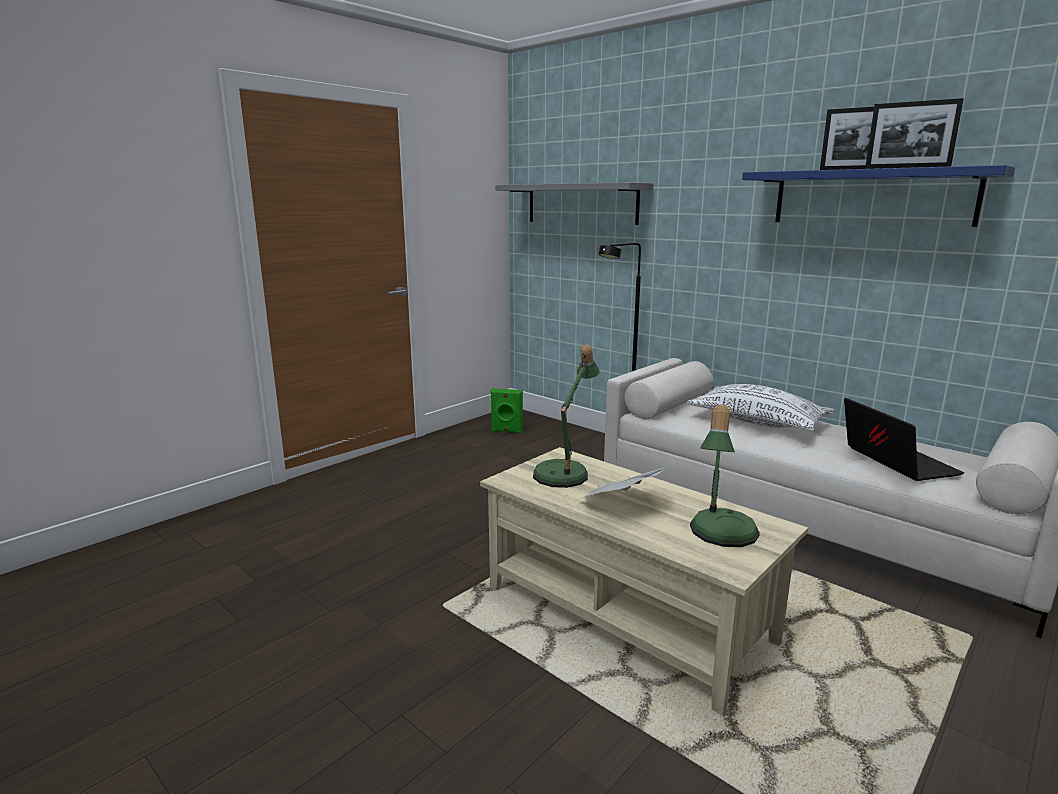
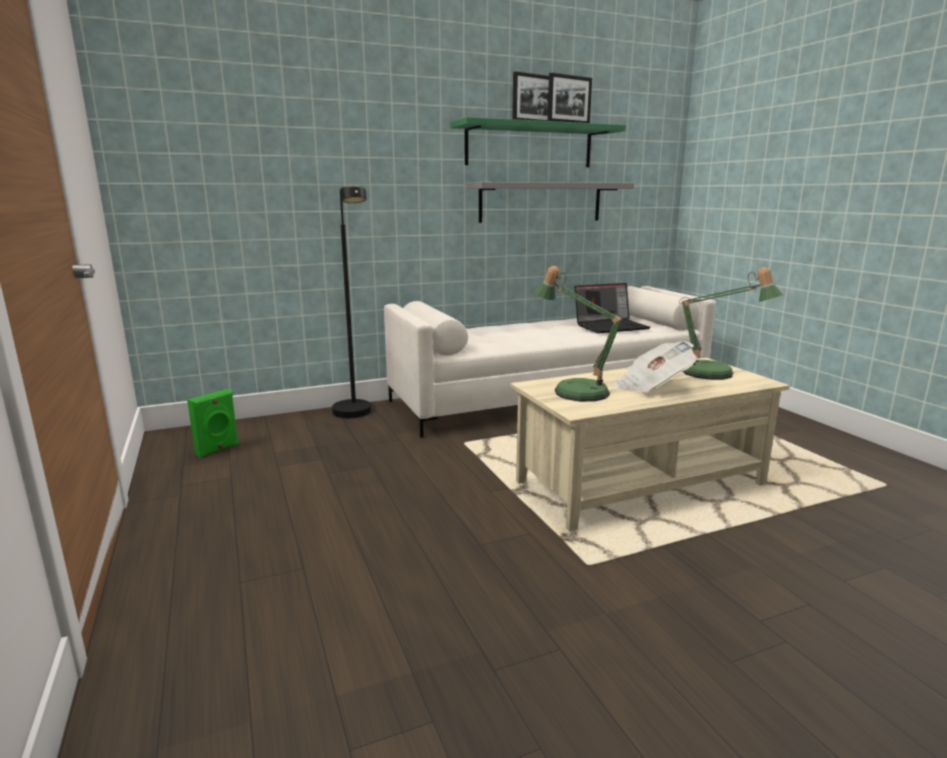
camera: 65 degrees left, 0 degrees up
grey shelf [495,182,653,225] -> grey shelf moved to [465,182,634,223]
white pillow [687,384,834,431] -> none
blue shelf [742,165,1015,227] -> green shelf [450,117,626,167]
laptop [844,398,964,481] -> laptop turned 150 degrees clockwise [575,283,651,333]

